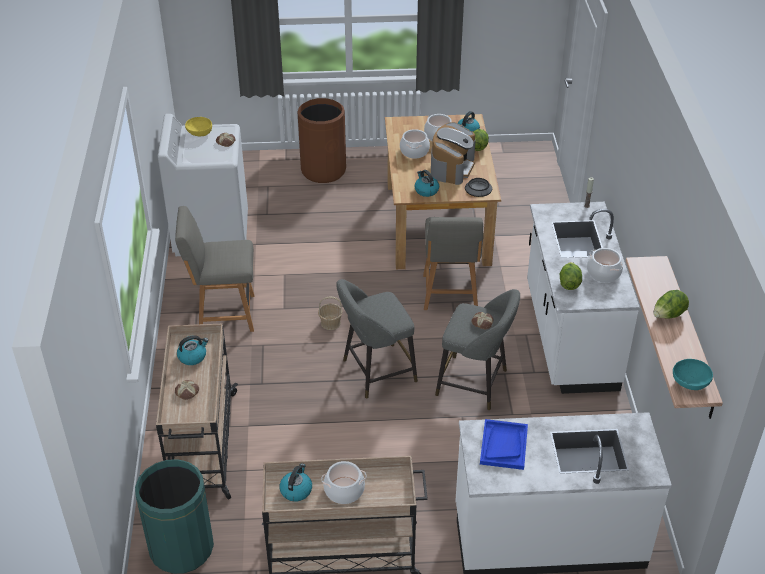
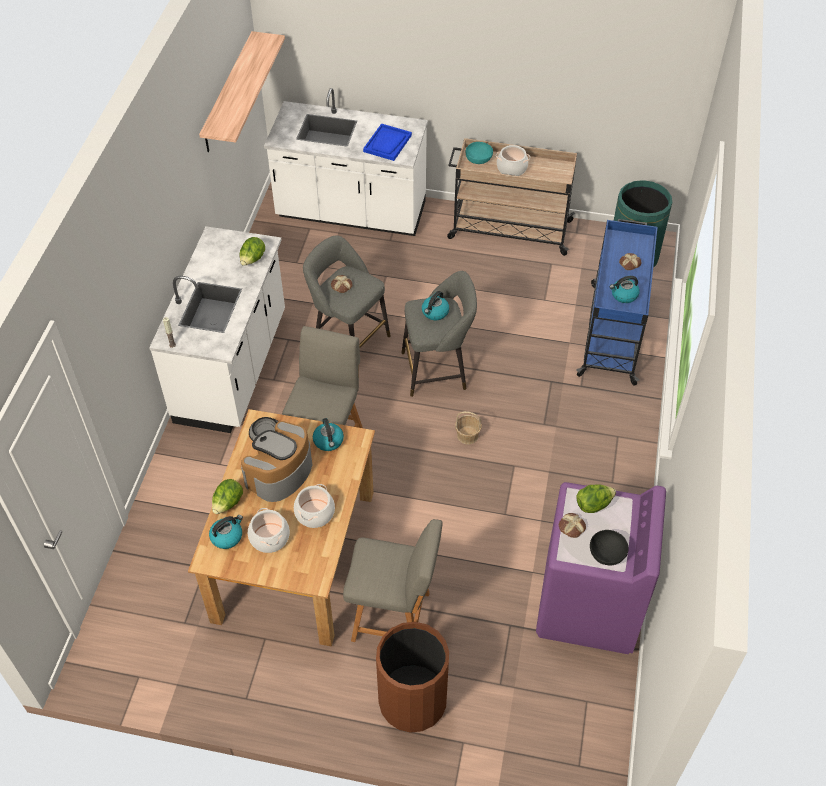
camera: 165 degrees left, 10 degrees up
beige cart [156,324,238,499] -> blue cart [576,219,658,386]
white washing machine [158,114,248,256] -> purple washing machine [536,482,666,654]
grey chair [175,206,254,332] -> grey chair moved to [343,519,443,642]
yellow bowl [185,117,212,136] -> black bowl [590,530,629,566]
kettle [280,463,312,502] -> kettle moved to [422,291,449,320]
cooking pot [587,248,623,283] -> none
lettuce [654,290,689,318] -> lettuce moved to [576,484,616,513]
turquoise bowl [673,359,713,390] -> turquoise bowl moved to [466,142,493,164]

